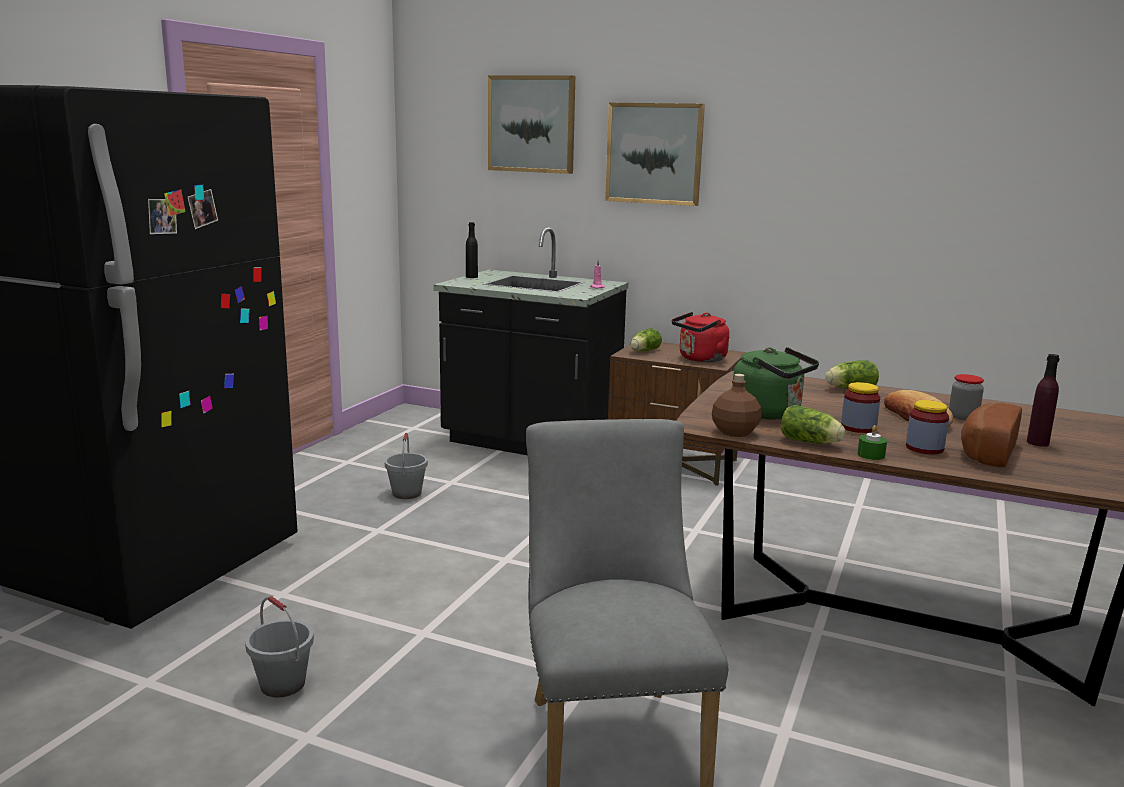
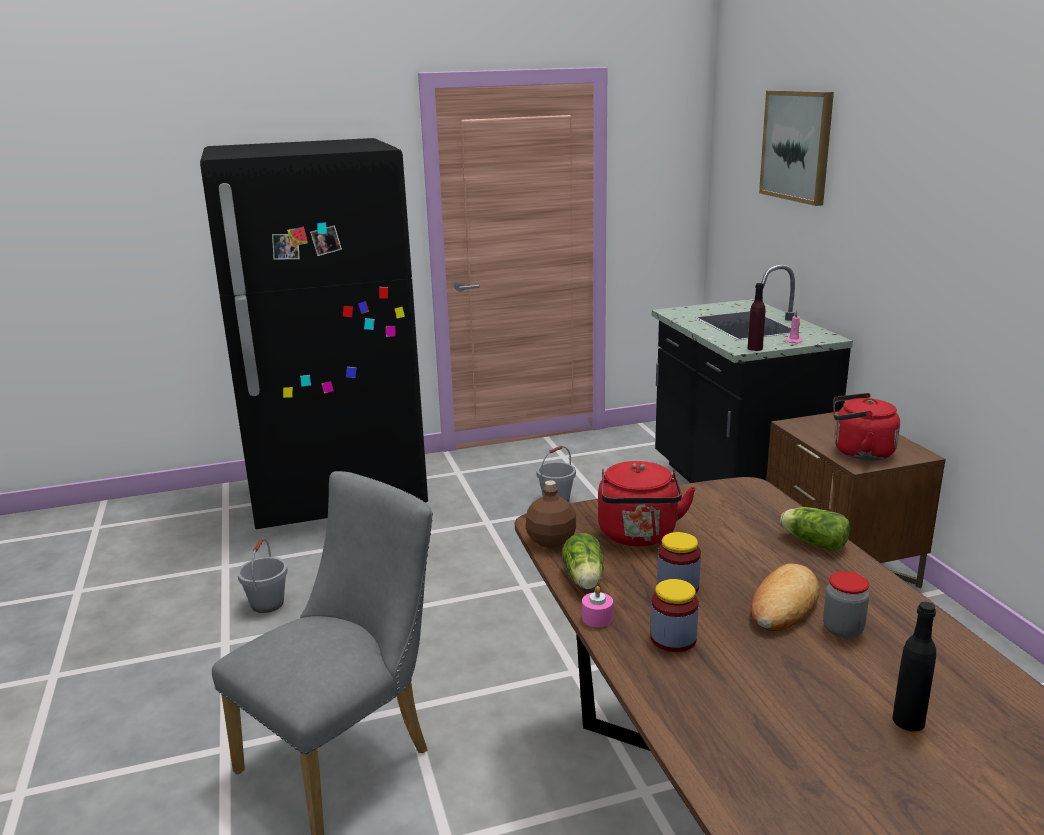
camera: 50 degrees right, 5 degrees up
black bottle [466,222,478,278] -> black bottle moved to [892,602,936,732]
picture [605,103,705,206] -> none
lettuce [630,328,662,351] -> none
green kettle [733,347,819,420] -> red kettle [598,461,696,546]
green candle [857,425,887,460] -> pink candle [582,586,613,627]
bread [961,403,1022,467] -> none
purple bottle [1027,354,1060,447] -> purple bottle moved to [748,283,765,351]

